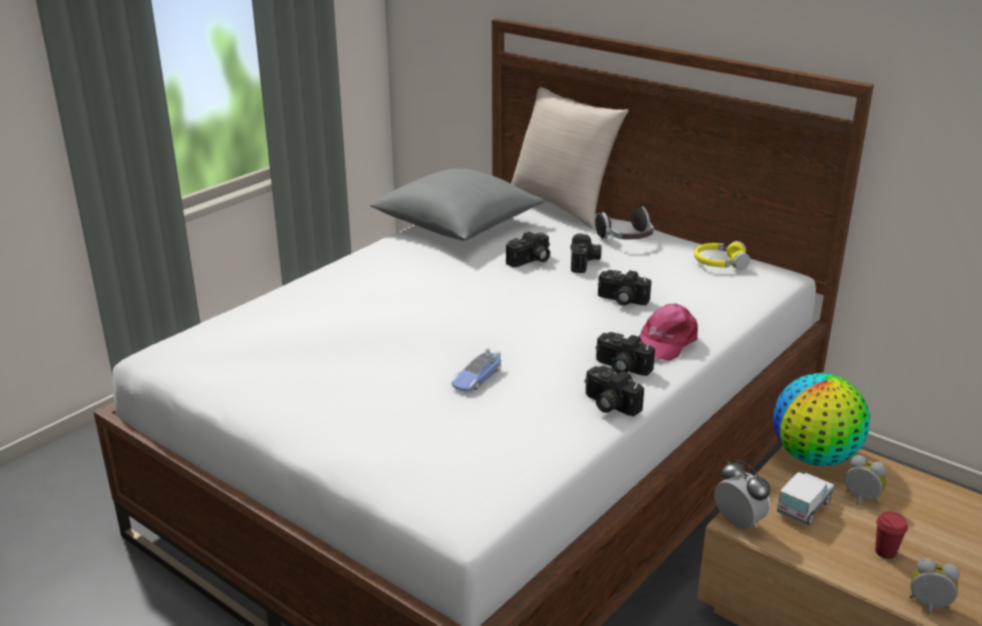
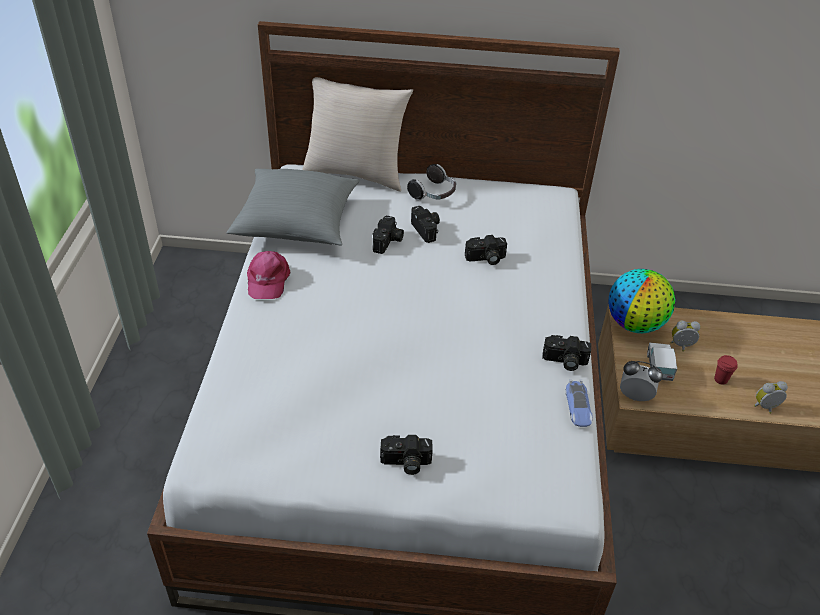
camera: 35 degrees left, 15 degrees up
toy car [451,348,501,392] -> toy car moved to [565,379,593,427]
camera [596,332,655,376] -> camera moved to [380,435,433,475]
pink cap [639,303,698,361] -> pink cap moved to [247,251,291,299]
yellow headphones [694,241,750,270] -> none

